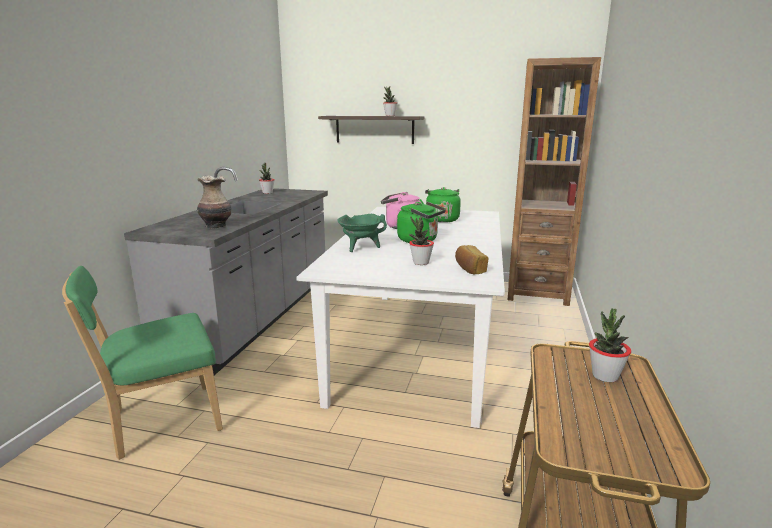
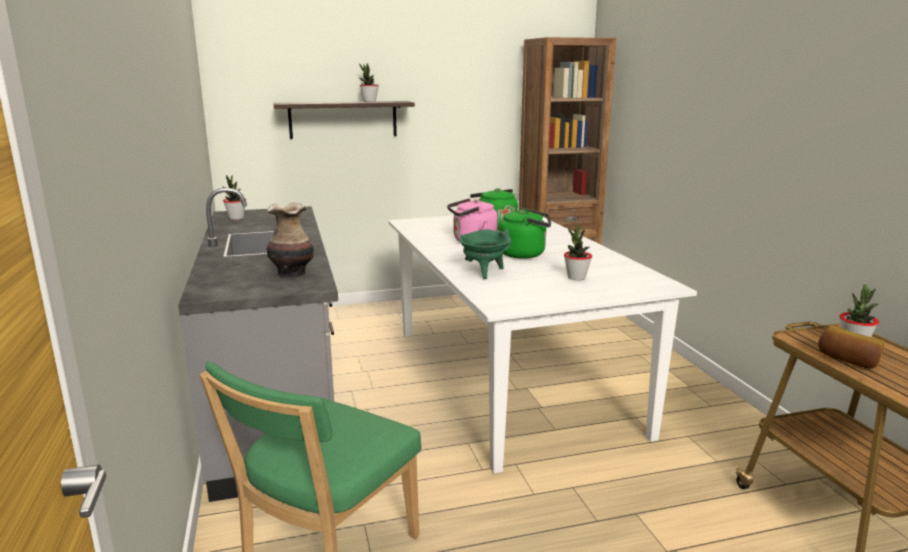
camera: 30 degrees left, 0 degrees up
bread [455,245,488,275] -> bread moved to [818,326,885,368]

